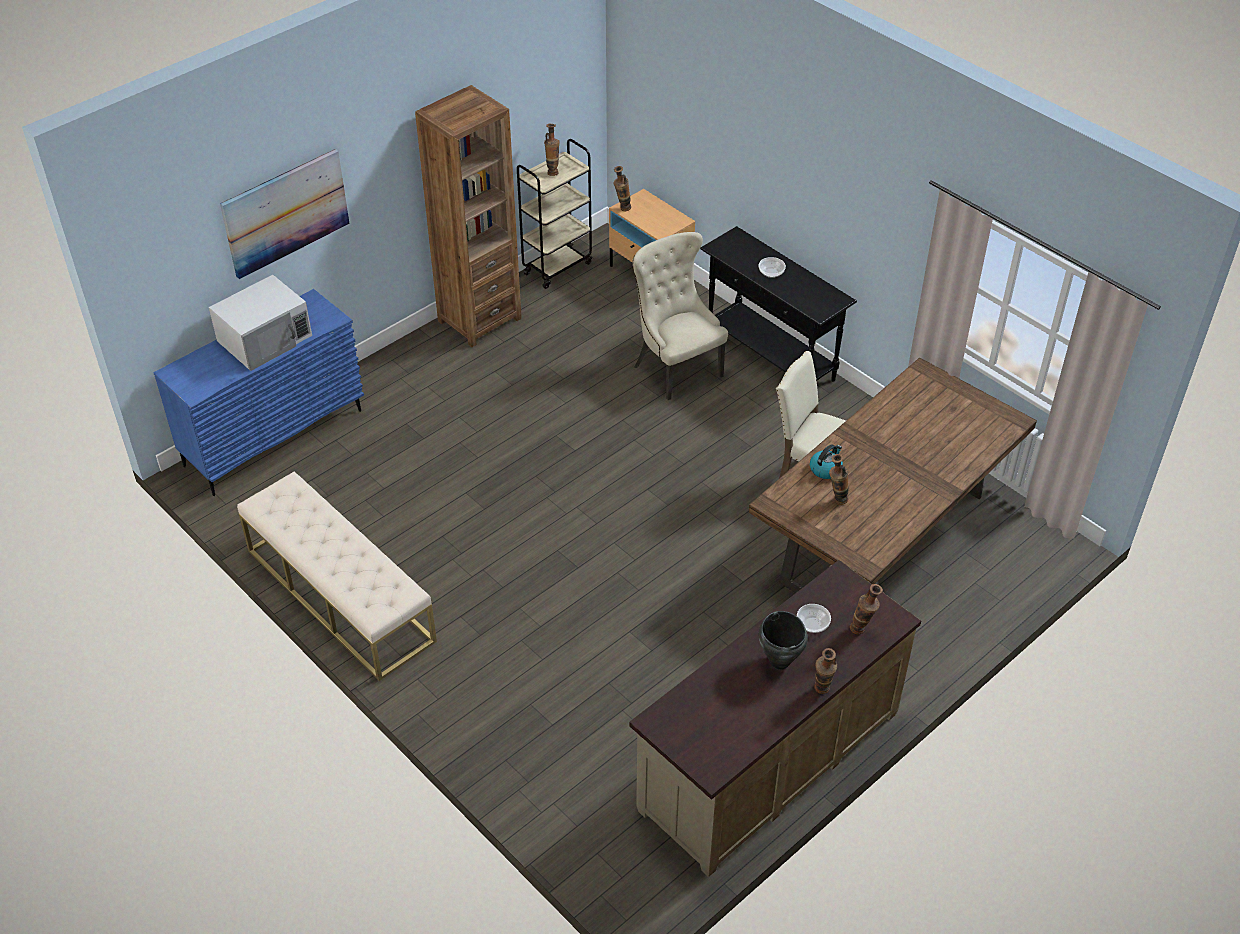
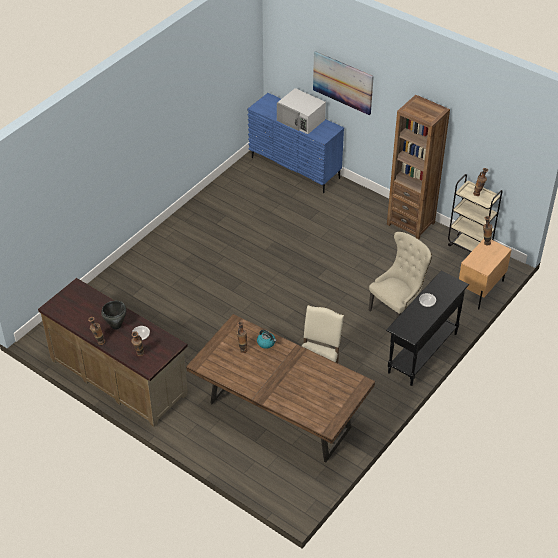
camera: 80 degrees right, 0 degrees up
beige bench [237,472,437,681] -> none

